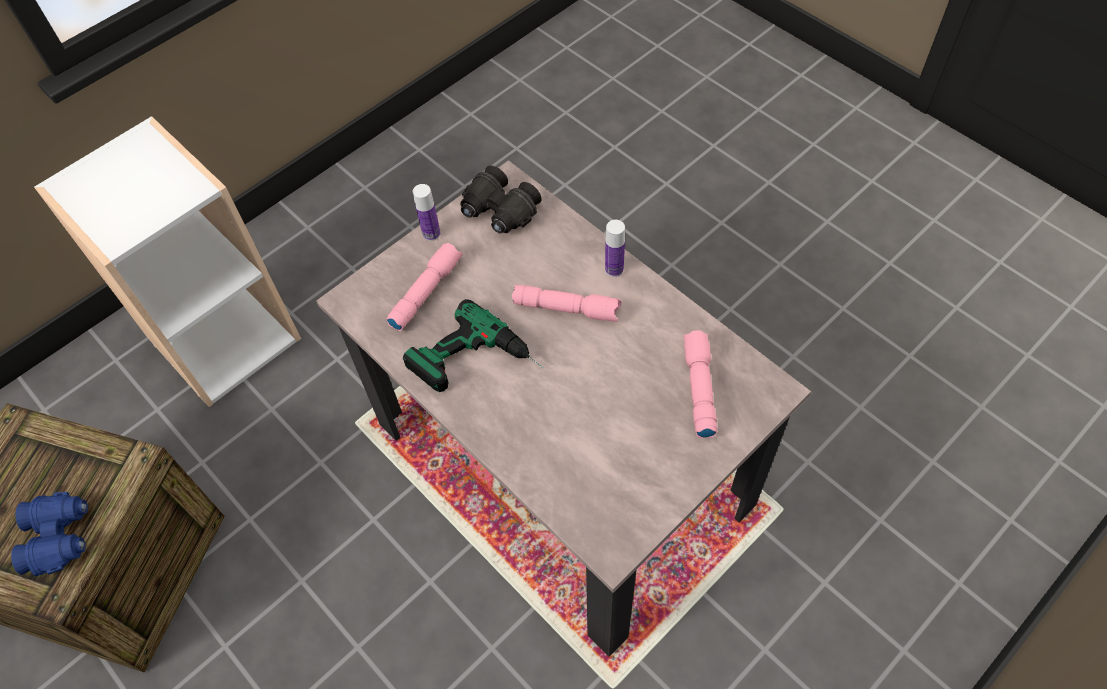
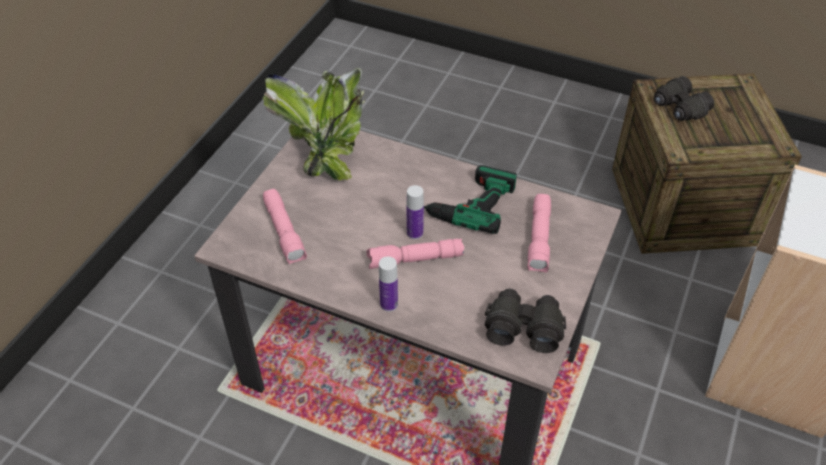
camera: 155 degrees right, 10 degrees down
blue binoculars [11,492,88,576] -> black binoculars [654,76,714,121]
bottle [413,184,440,241] -> bottle moved to [406,185,424,239]
none -> potted plant [263,68,367,180]

